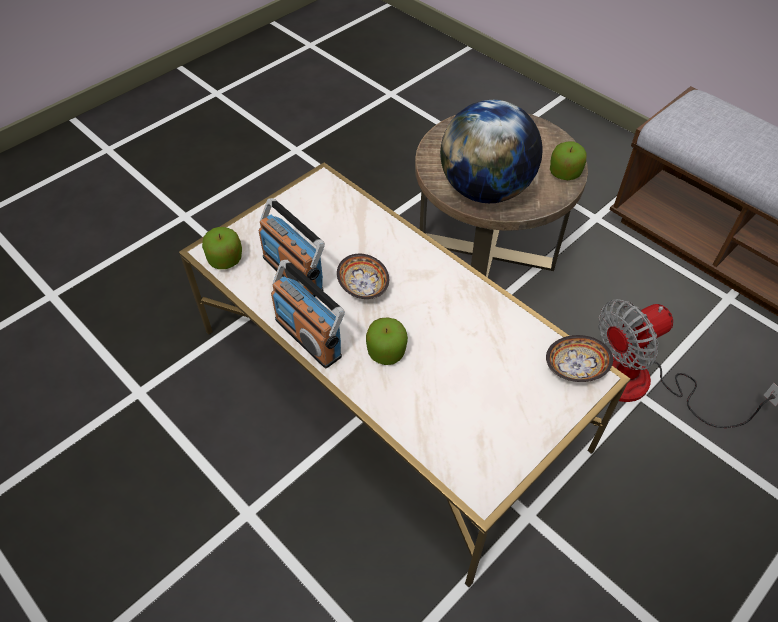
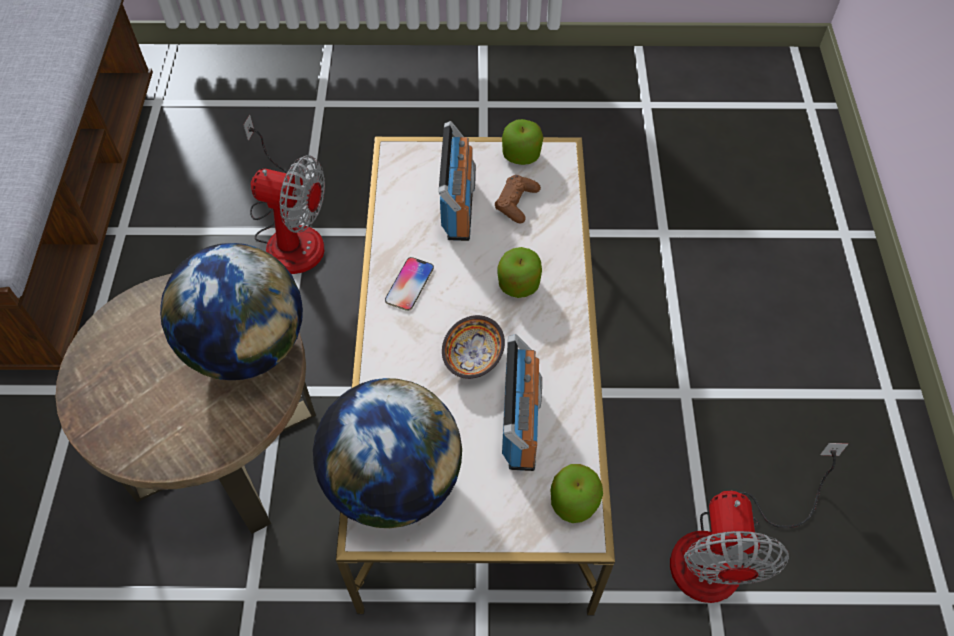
camera: 135 degrees left, 5 degrees up
radio [271,260,345,368] -> radio moved to [439,121,476,241]
bowl [546,335,613,382] -> none
apple [550,142,586,180] -> apple moved to [502,119,543,165]
none -> globe [313,378,462,528]
none -> phone [385,257,434,311]
none -> brown game controller [495,175,541,223]
none -> fan [670,443,848,603]

